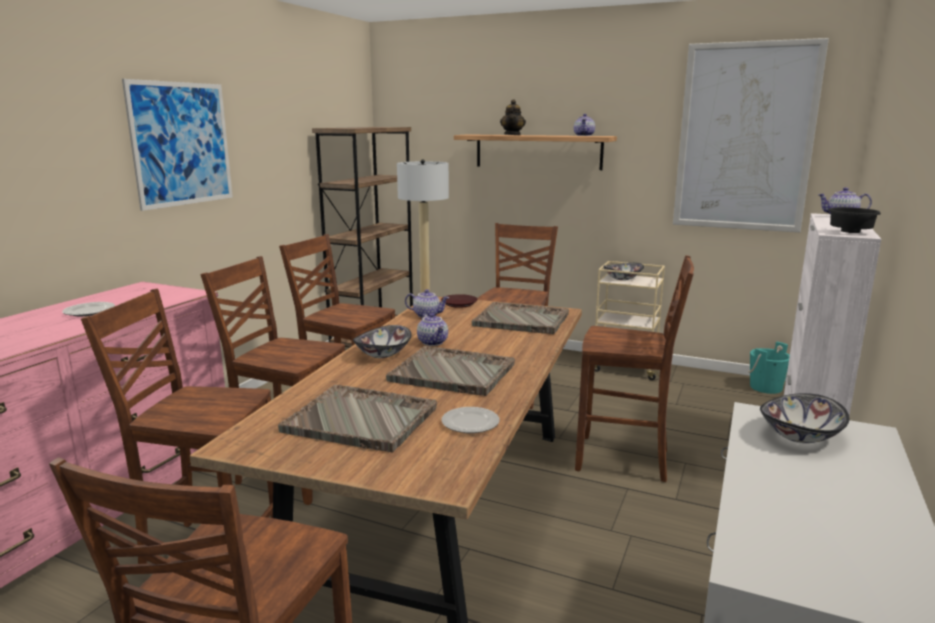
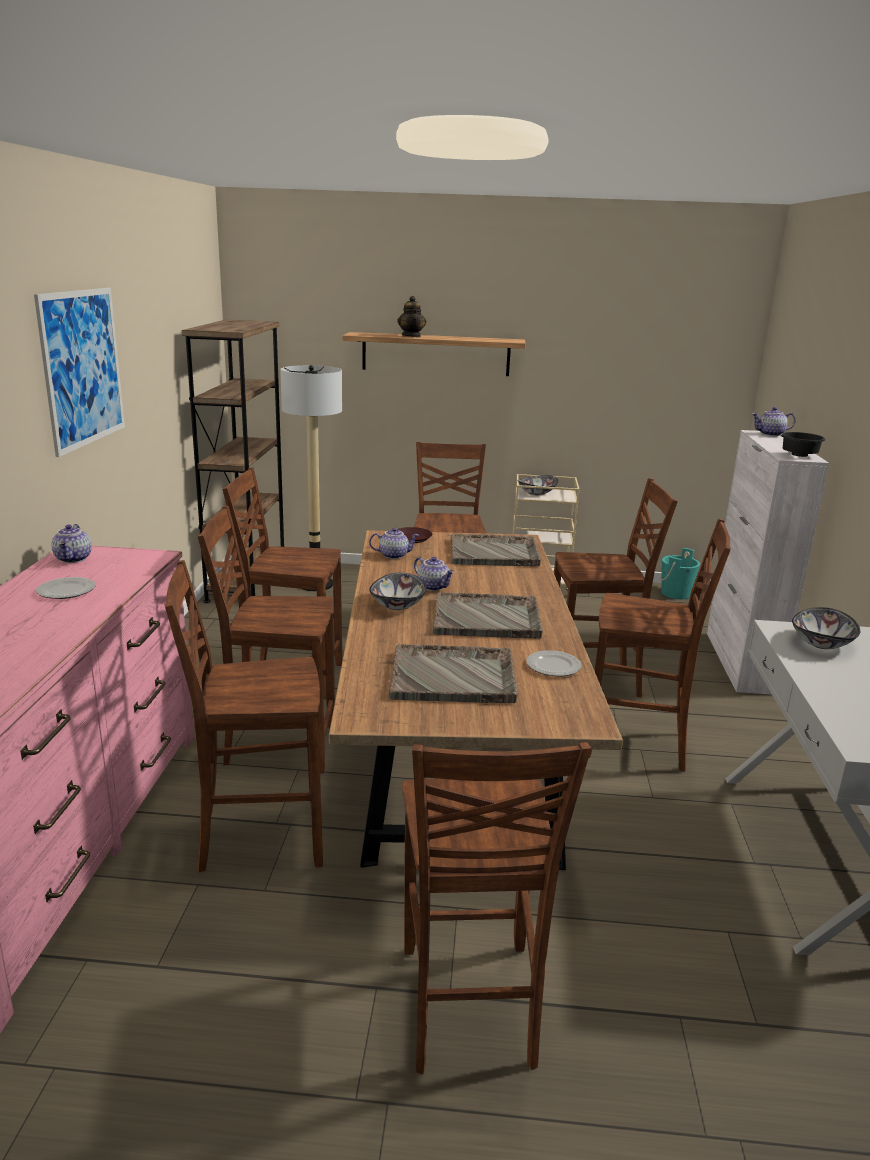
camera: 20 degrees left, 5 degrees up
teapot [574,114,595,136] -> teapot moved to [51,524,91,563]
picture [673,38,829,232] -> none
none -> brown chair [589,519,731,772]

